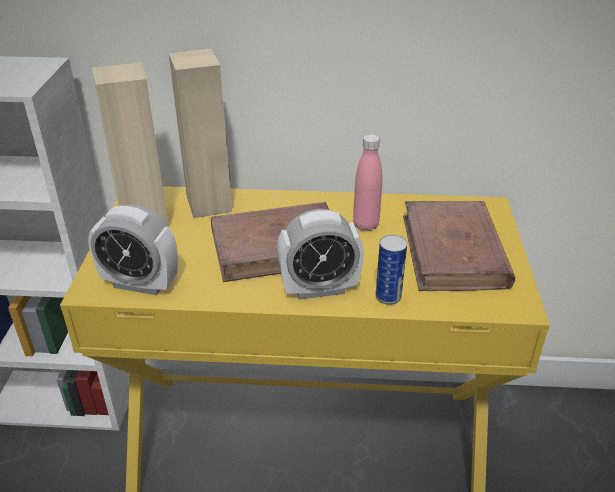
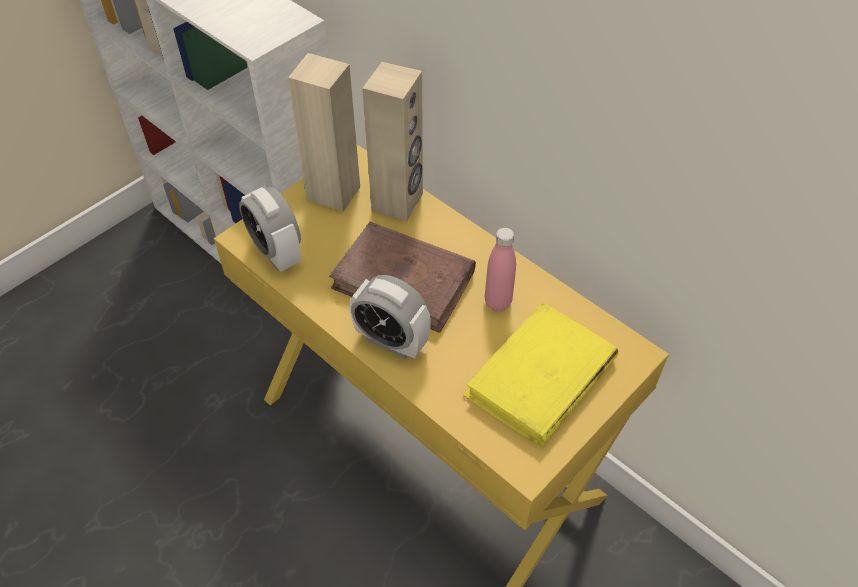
camera: 40 degrees right, 15 degrees up
can [376,235,407,305] -> none
brown book [403,201,515,291] -> yellow book [463,302,618,447]

